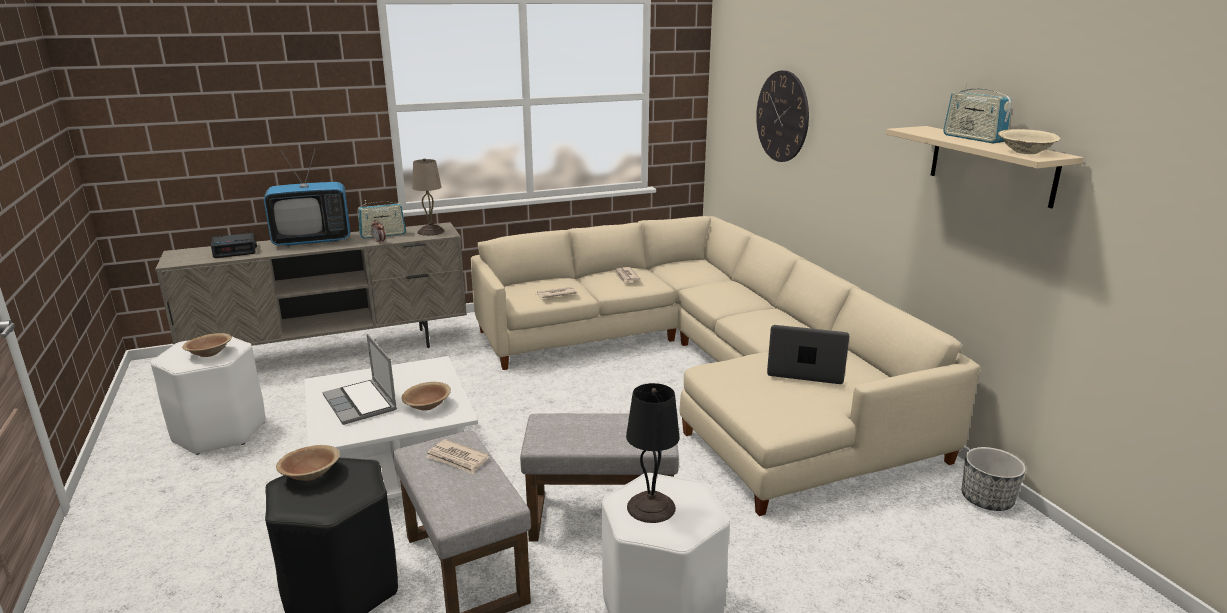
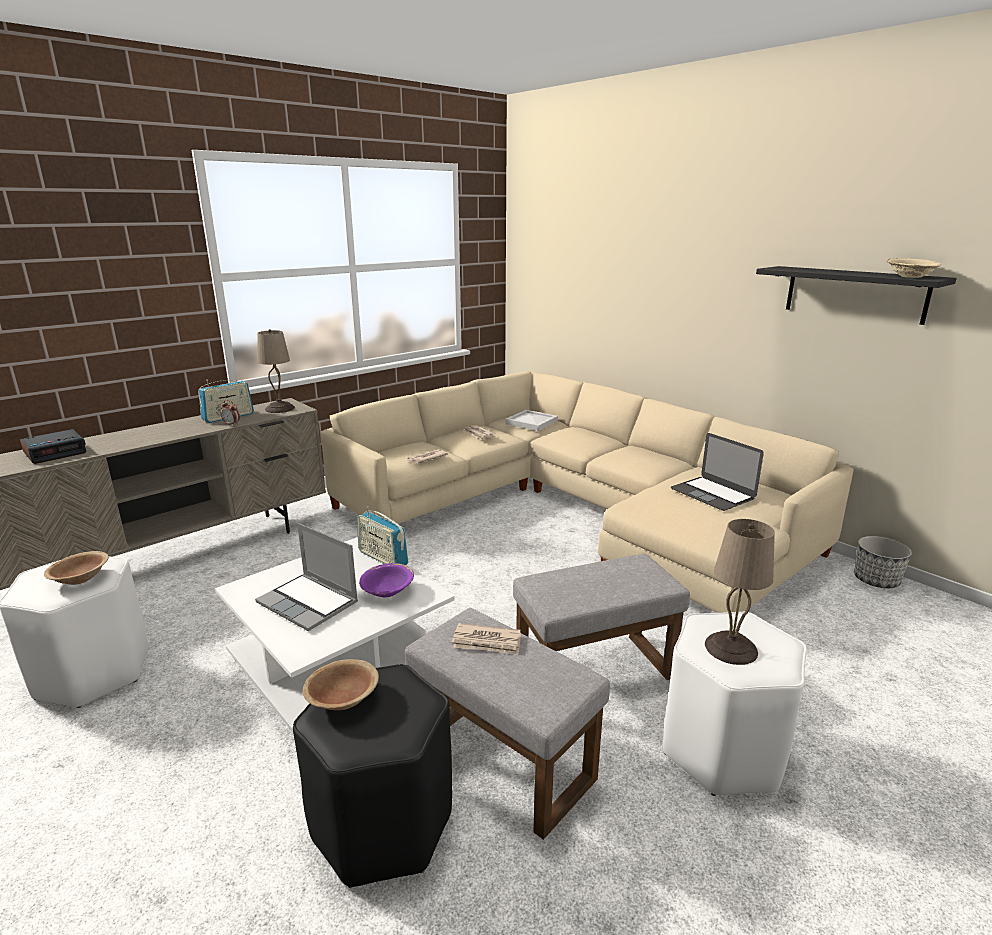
camera: 20 degrees left, 0 degrees up
television [264,148,350,246] -> none
brown bowl [401,382,451,411] -> purple bowl [359,563,414,597]
black table lamp [626,383,680,523] -> beige table lamp [705,519,775,665]
wall clock [756,70,809,162] -> none
laptop [767,325,849,384] -> laptop turned 120 degrees counterclockwise [671,433,764,511]
beige shelf [886,126,1084,208] -> black shelf [756,266,957,325]
radio [943,82,1012,144] -> radio moved to [357,506,408,565]
none -> white tray [506,410,558,431]

